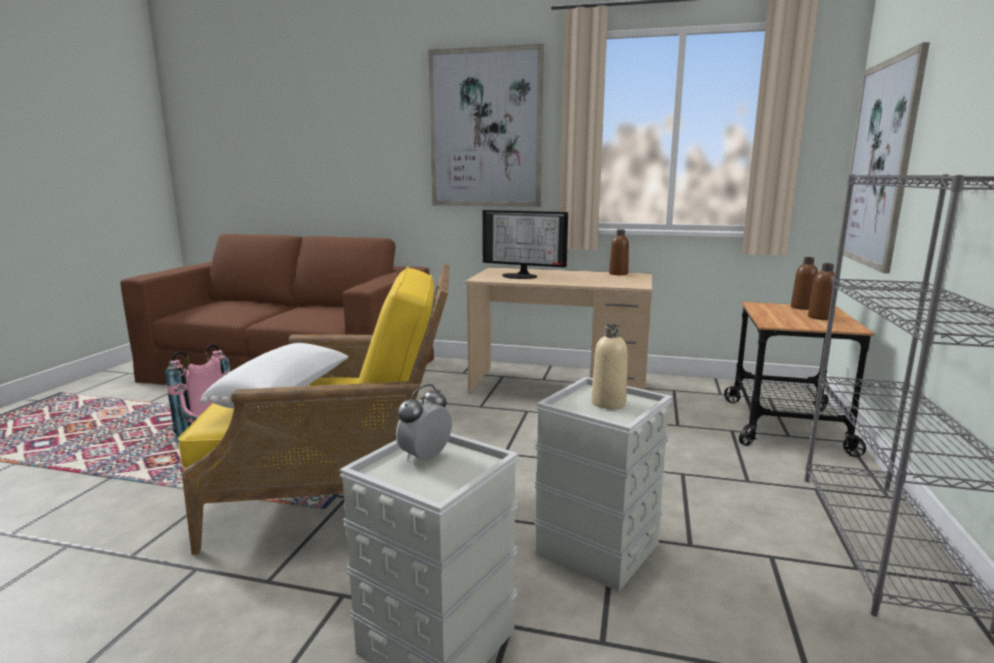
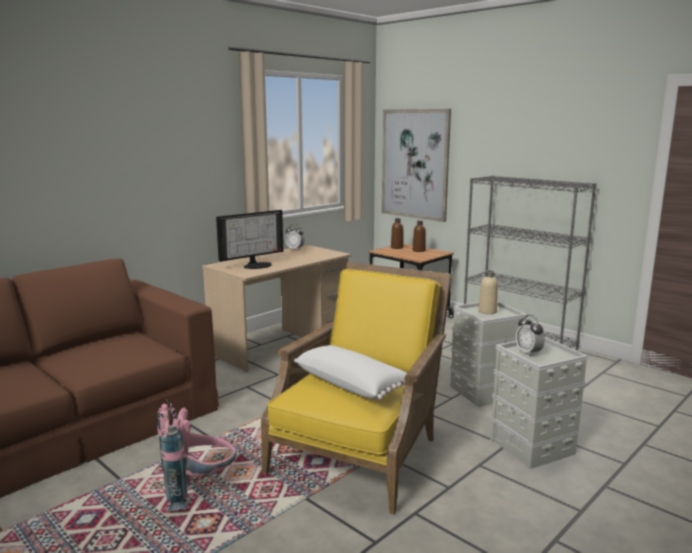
camera: 60 degrees left, 0 degrees up
picture [428,44,544,207] -> none
brown bottle [609,229,629,275] -> alarm clock [285,224,305,250]

